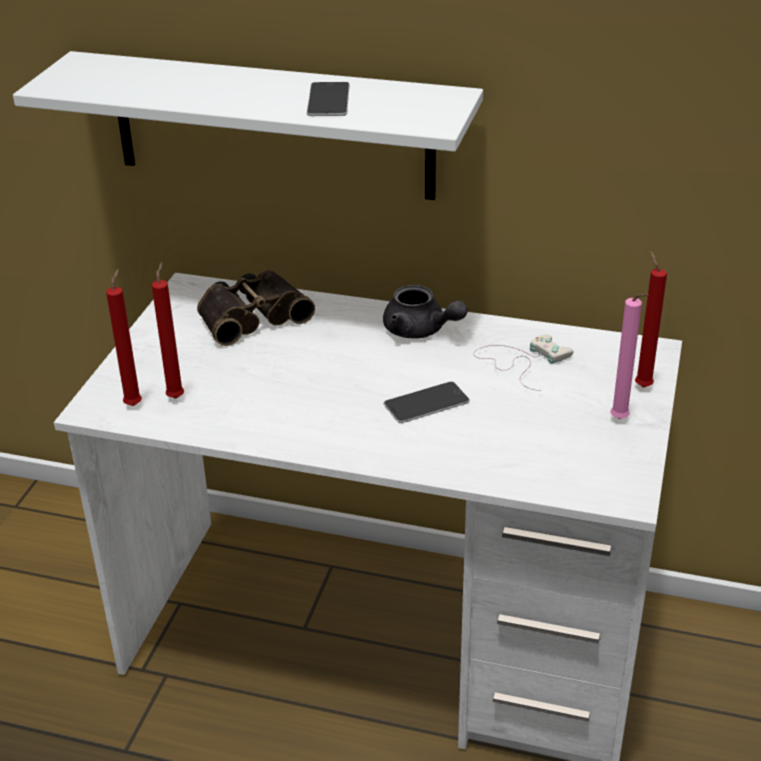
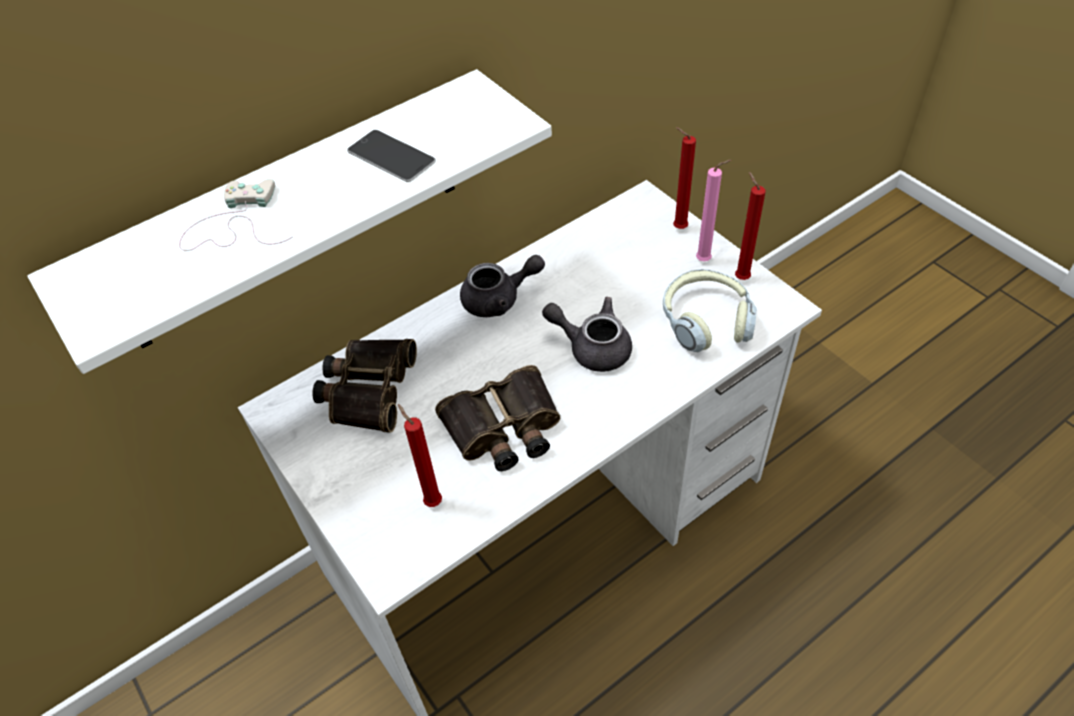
camera: 50 degrees left, 15 degrees up
red candle [106,269,142,406] -> red candle moved to [735,172,766,280]
phone [384,382,470,423] -> grey teapot [542,297,632,372]
white game controller [473,335,573,391] -> white game controller moved to [179,179,292,251]
none -> binoculars [435,365,560,471]
none -> headphones [663,269,757,352]

